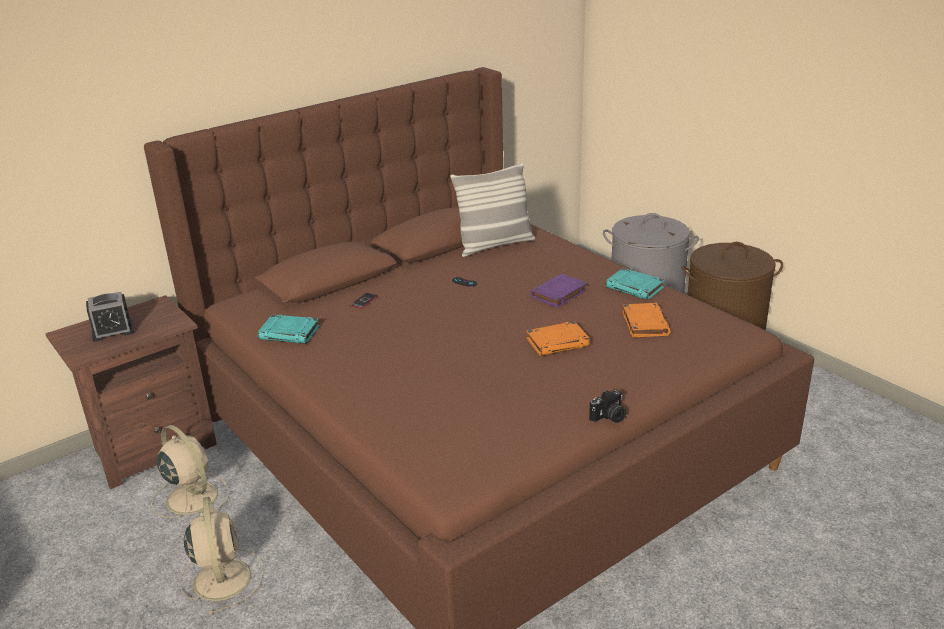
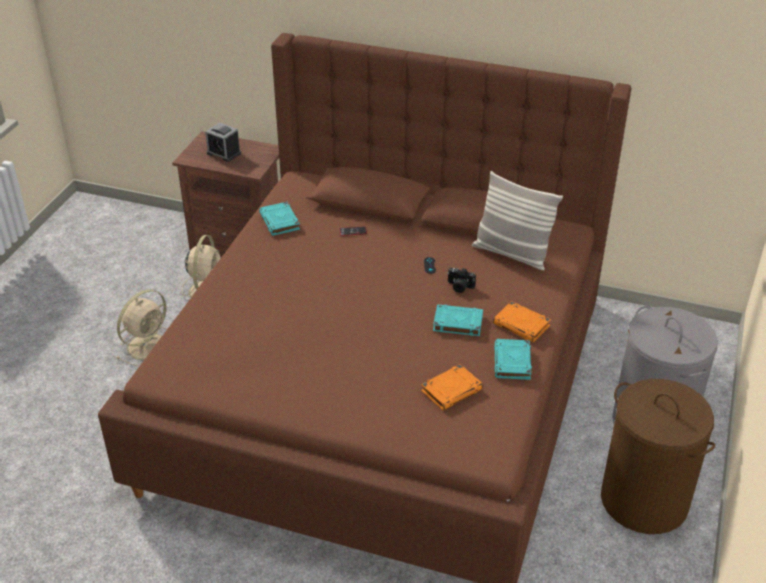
camera: 55 degrees right, 10 degrees up
orange book [527,321,590,356] -> orange book moved to [493,301,551,342]
purple book [530,274,587,308] -> turquoise book [433,304,483,336]
camera [589,390,626,423] -> camera moved to [447,268,476,293]

